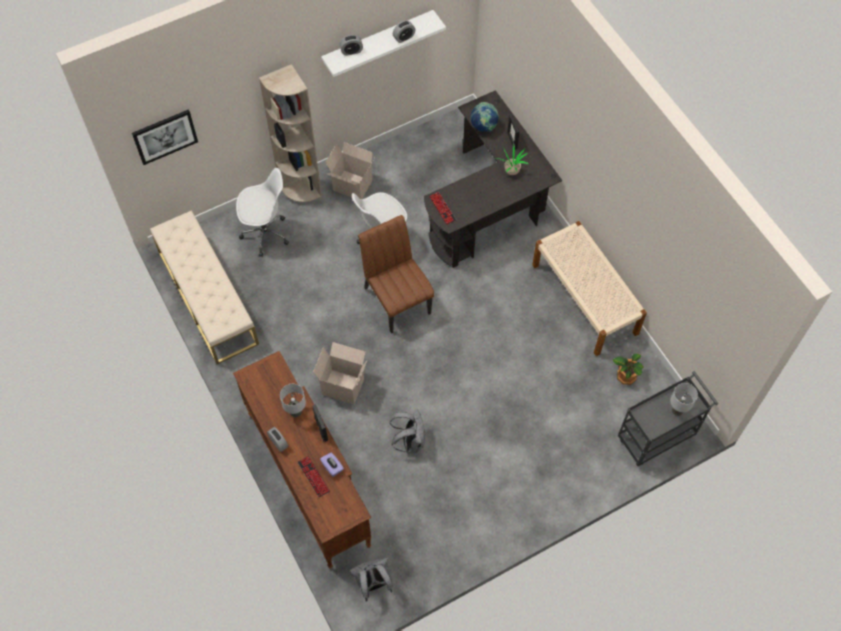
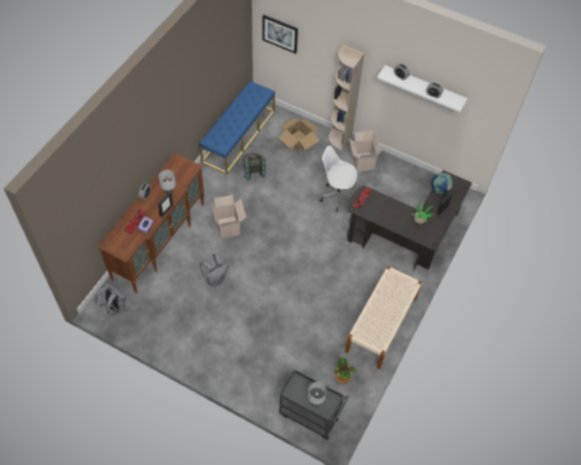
camera: 55 degrees right, 5 degrees down
beige bench [150,211,259,364] -> blue bench [199,81,275,174]
white office chair [236,168,289,257] -> cardboard box [279,118,320,151]
brown chair [358,215,434,333] -> none
none -> grey backpack [242,153,267,180]

